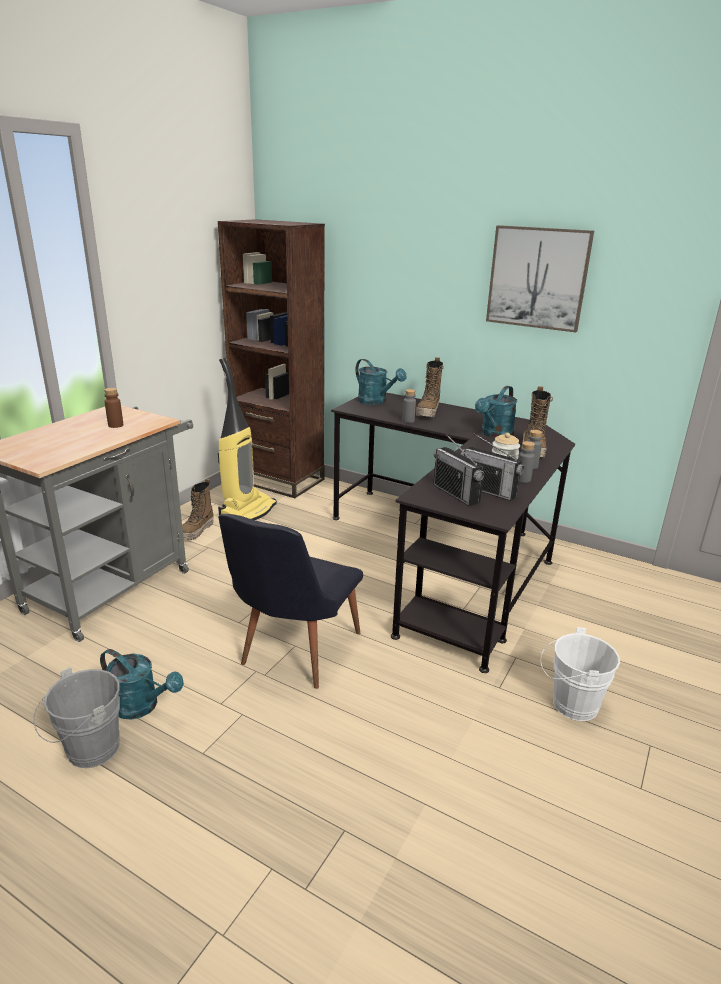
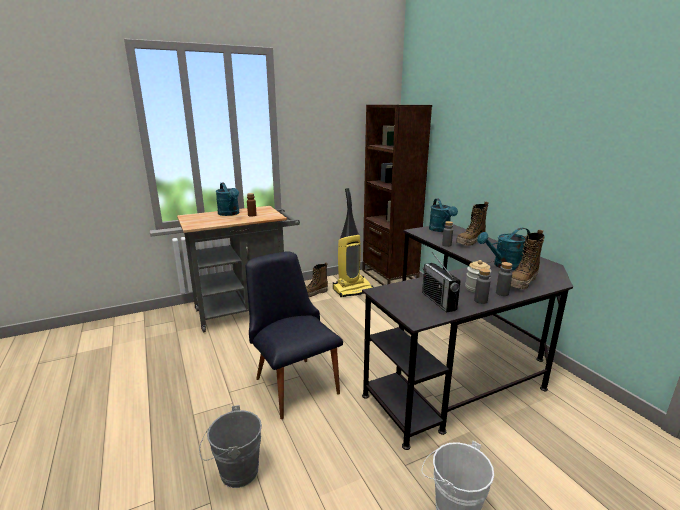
camera: 35 degrees right, 5 degrees down
grey bucket [34,667,120,768] -> grey bucket moved to [199,405,262,488]
turquoise watering can [100,649,184,720] -> turquoise watering can moved to [215,182,239,216]
black chair [218,514,363,689] -> black chair turned 90 degrees clockwise [246,251,343,419]
radio [433,434,485,506] -> none
picture [486,225,594,333] -> none

